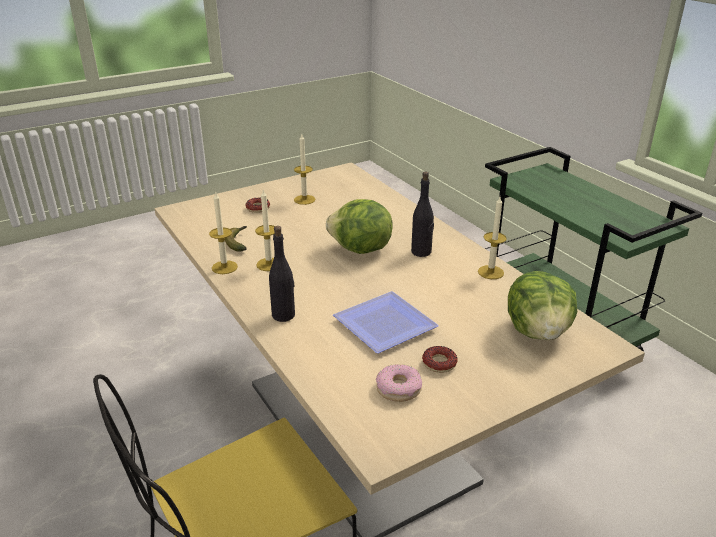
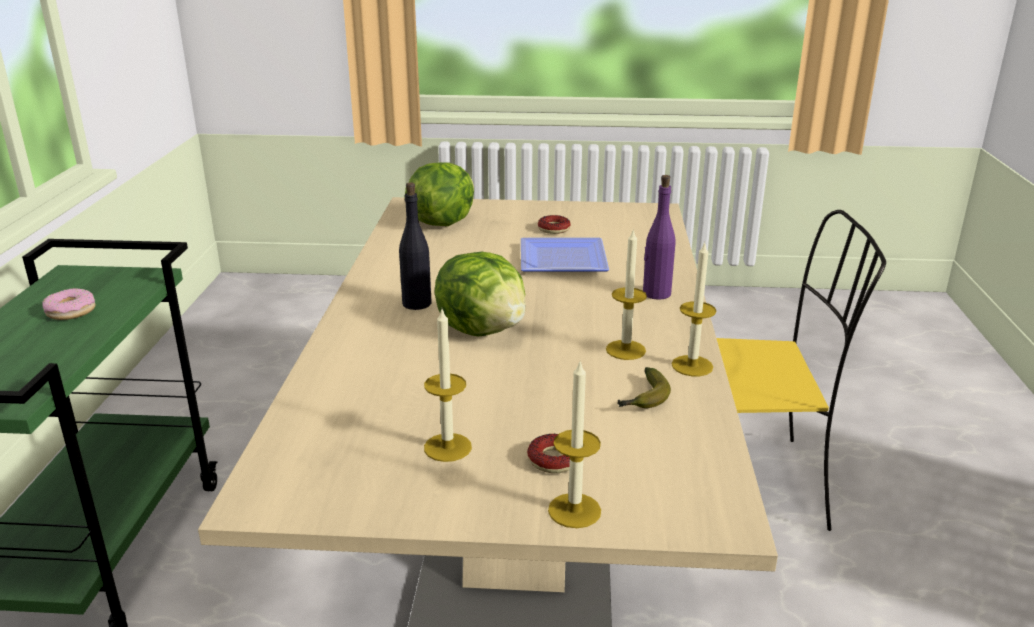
camera: 145 degrees left, 5 degrees down
black bottle [269,226,295,322] -> purple bottle [643,175,675,300]
donut [376,364,422,402] -> donut moved to [42,288,96,320]
candle [478,197,507,279] -> candle moved to [548,359,601,528]

